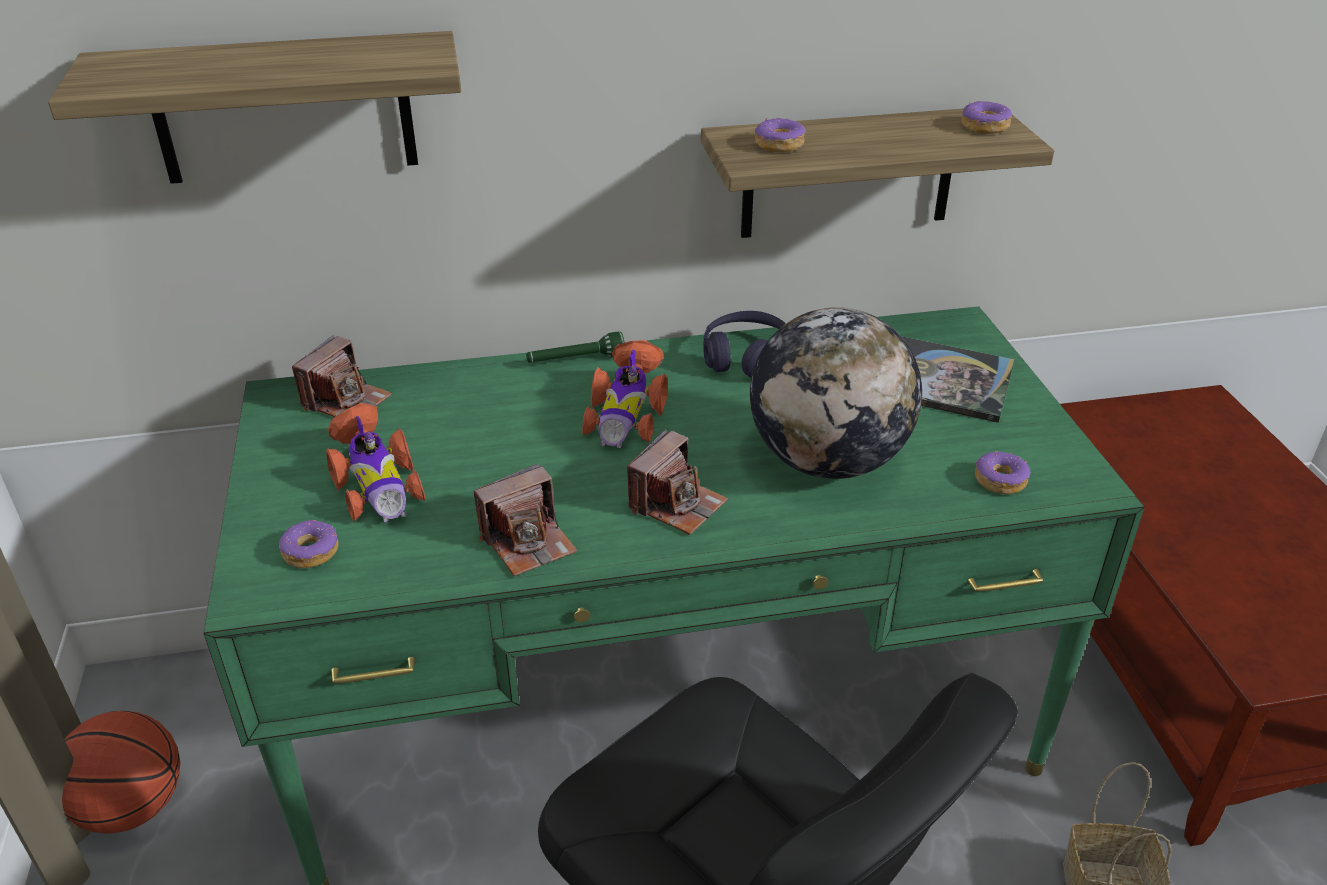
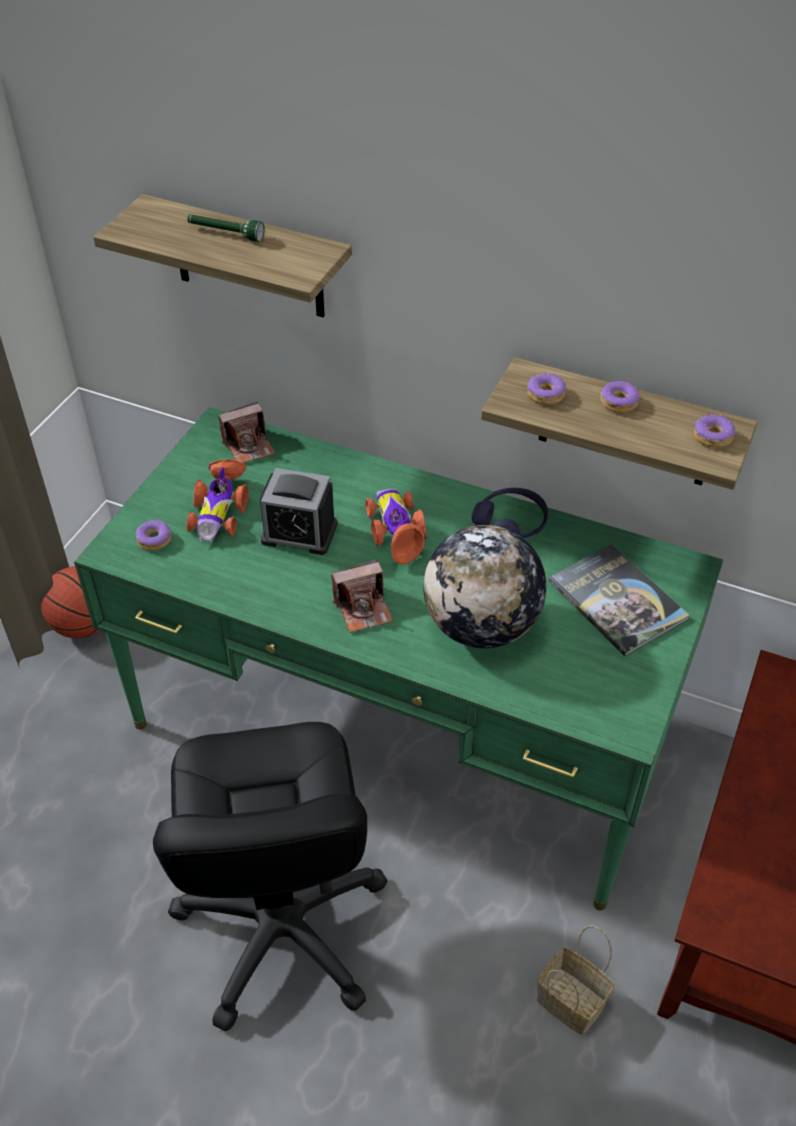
camera: 35 degrees right, 10 degrees up
camera [474,464,577,576] -> none
green flashlight [526,332,625,363] -> green flashlight moved to [187,214,265,242]
toy car [582,340,668,448] -> toy car turned 120 degrees clockwise [365,488,427,564]
donut [975,451,1031,495] -> donut moved to [600,381,640,413]
none -> alarm clock [260,468,337,555]

